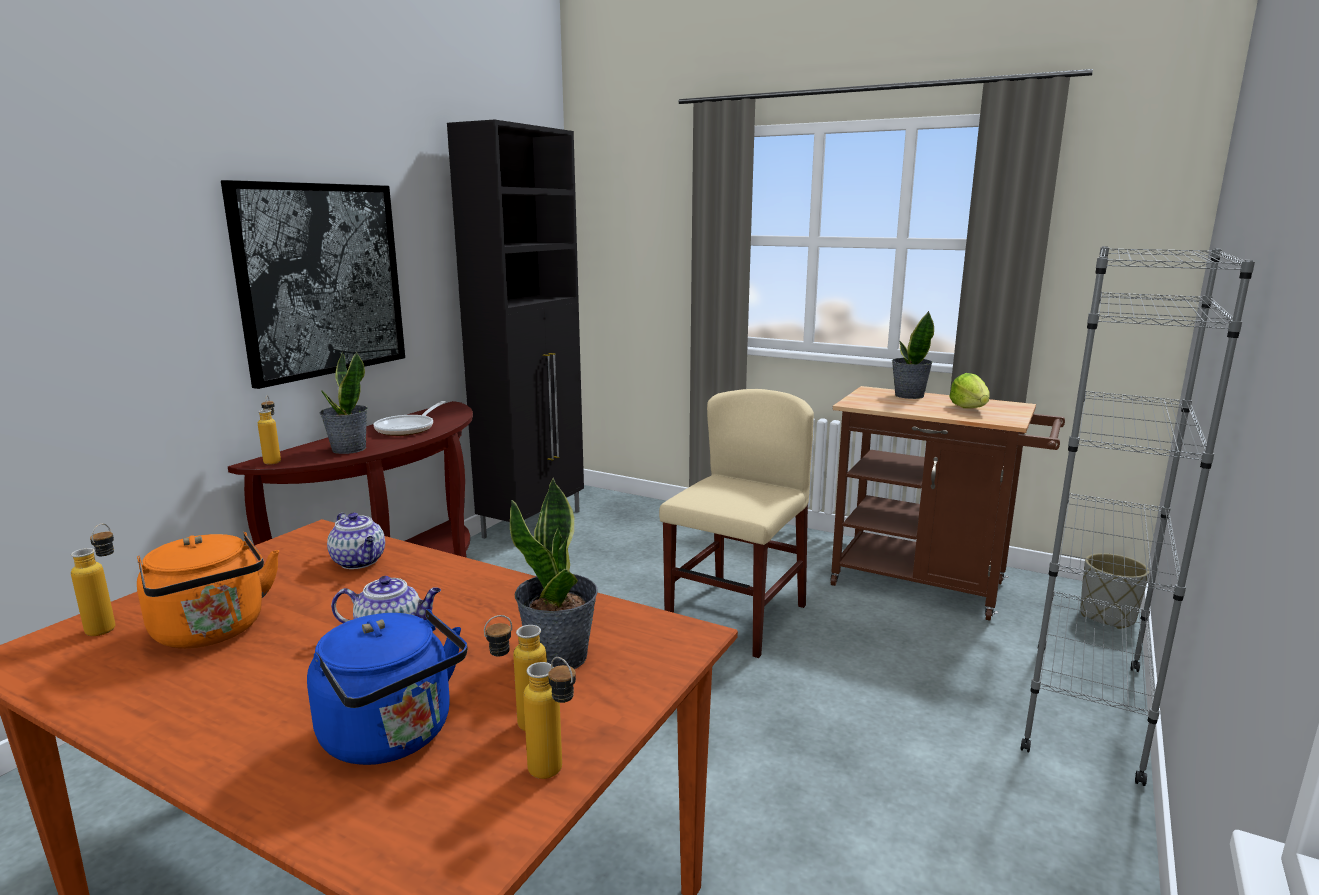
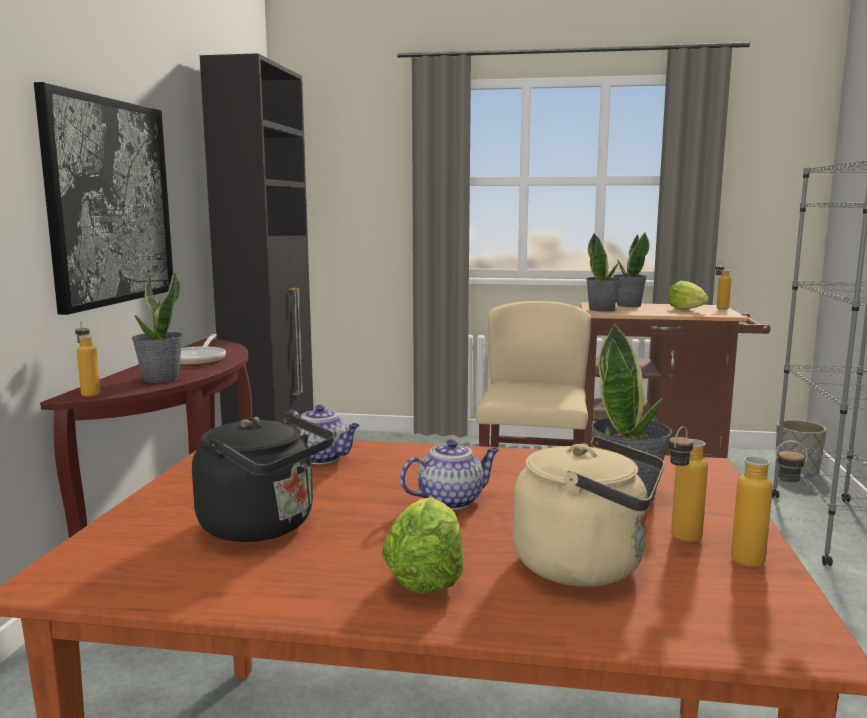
camera: 20 degrees left, 5 degrees down
bottle [71,524,116,636] -> bottle moved to [715,261,731,310]
orange kettle [137,531,279,648] -> black kettle [192,412,334,542]
blue kettle [307,609,468,765] -> beige kettle [513,436,665,587]
none -> lettuce [382,497,464,593]
none -> potted plant [586,233,622,312]

